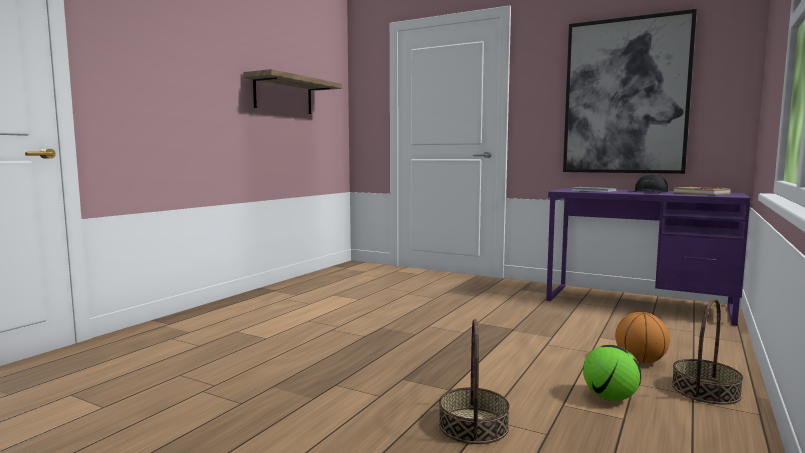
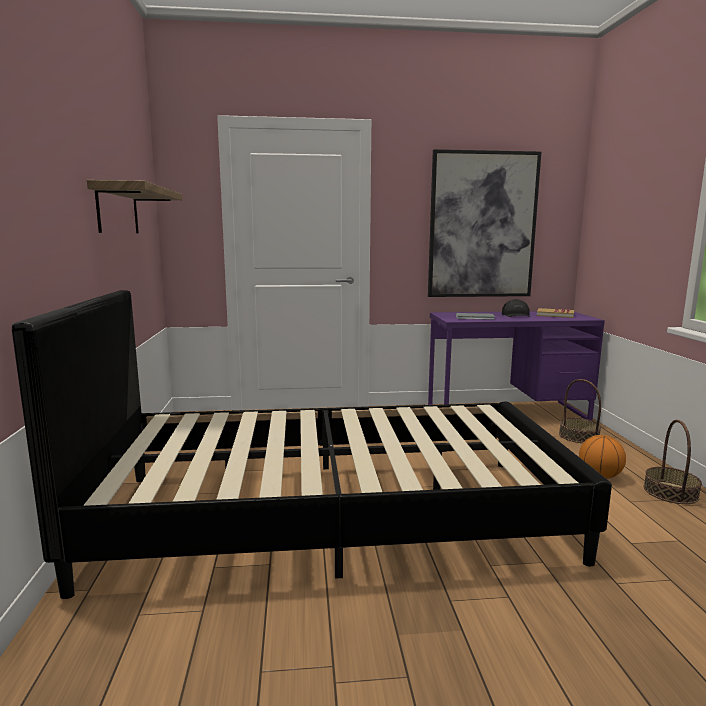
camera: 35 degrees left, 5 degrees up
basket [439,319,510,444] -> basket moved to [559,379,601,443]
football [583,345,641,401] -> none
none -> black bed [12,290,612,599]

